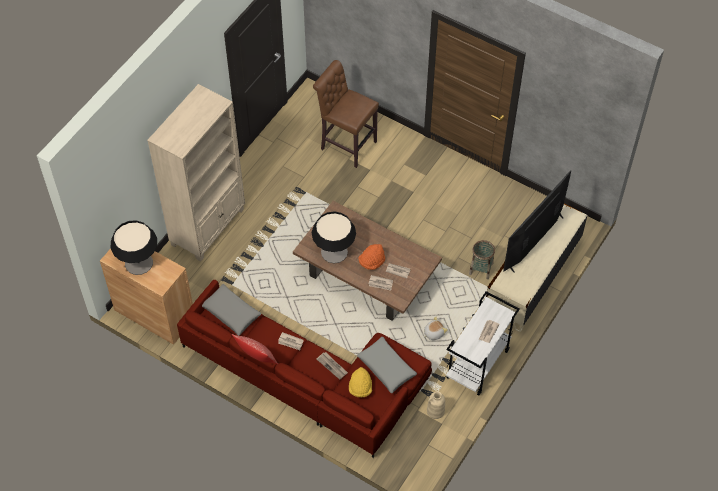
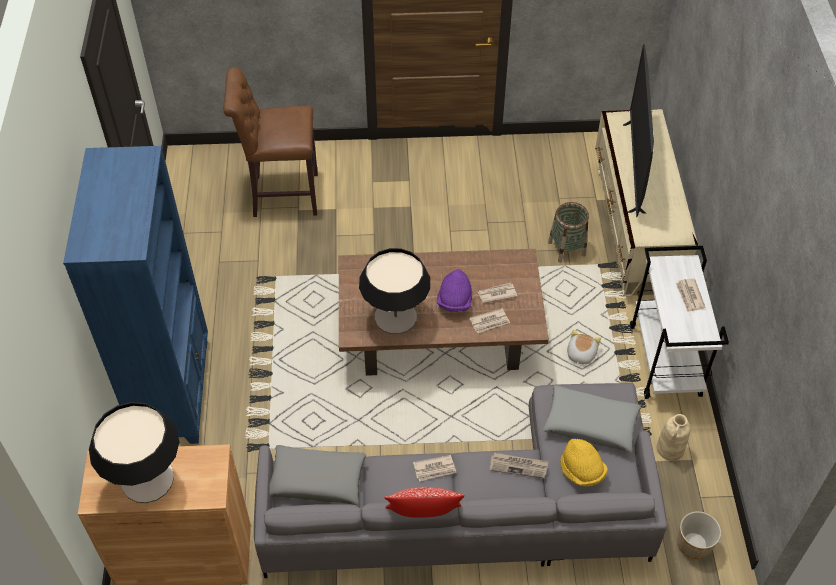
camera: 35 degrees left, 5 degrees down
beige bookcase [147,84,245,261] -> blue bookcase [63,146,208,444]
red sofa [177,280,432,458] -> grey sofa [254,383,667,578]
orange hat [358,244,385,270] -> purple hat [437,269,472,312]
none -> planter [677,511,721,559]

